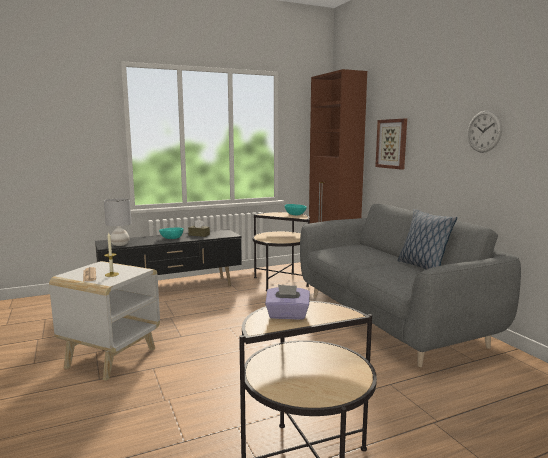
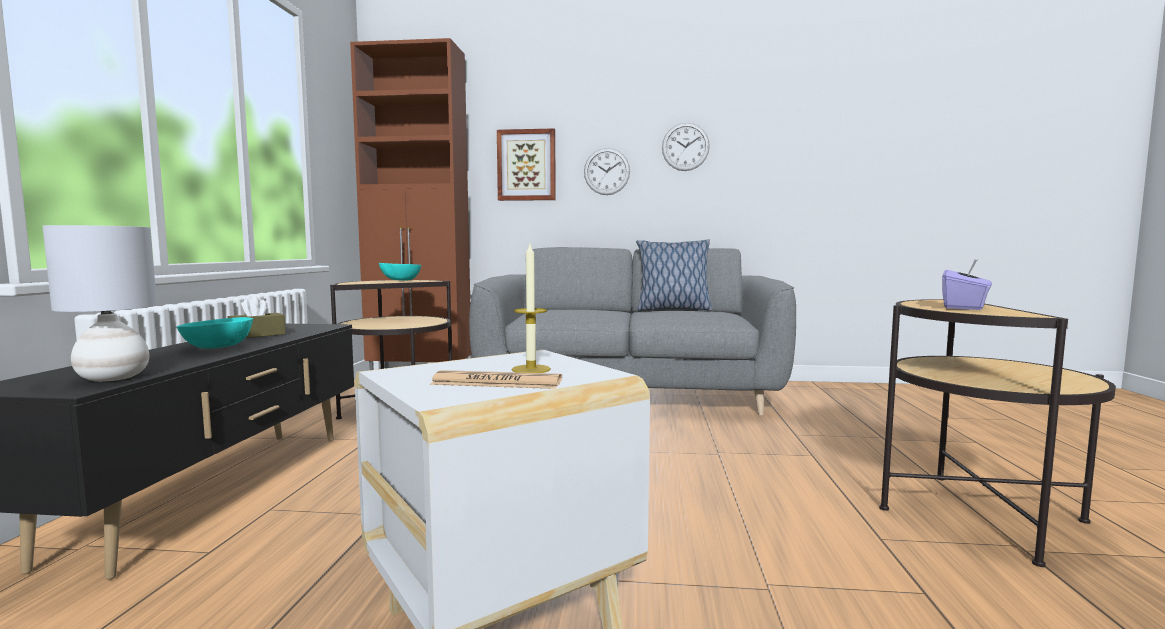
camera: 60 degrees left, 5 degrees down
none -> wall clock [584,148,630,195]

